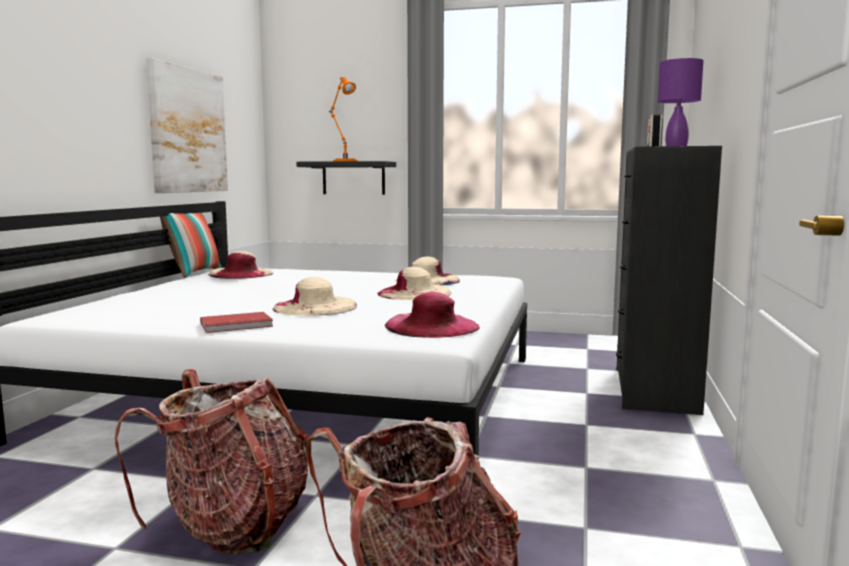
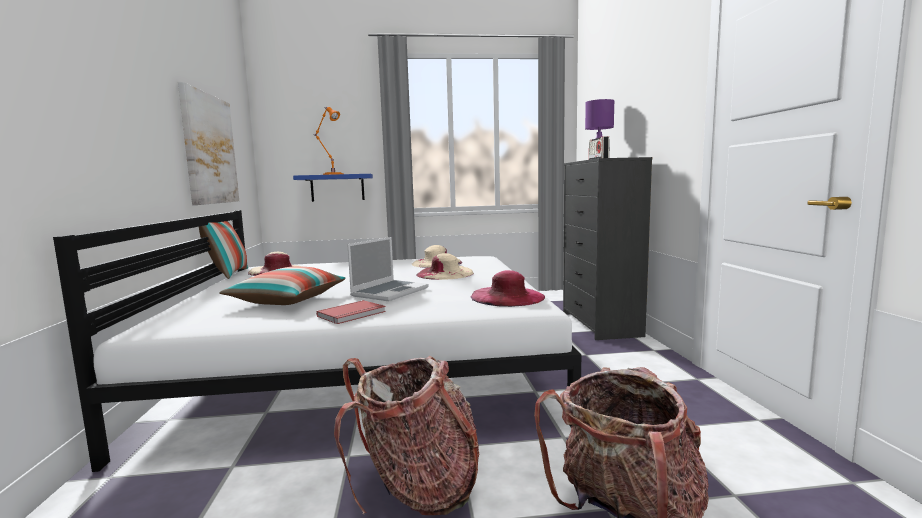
camera: 20 degrees left, 0 degrees up
beige hat [272,277,357,316] -> laptop [347,237,429,301]
black shelf [296,161,396,195] -> blue shelf [293,174,373,202]
none -> pillow [219,267,346,305]

